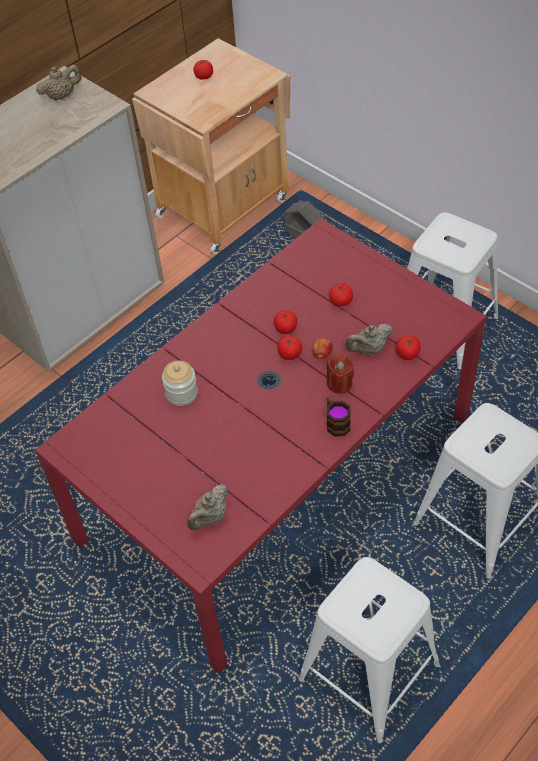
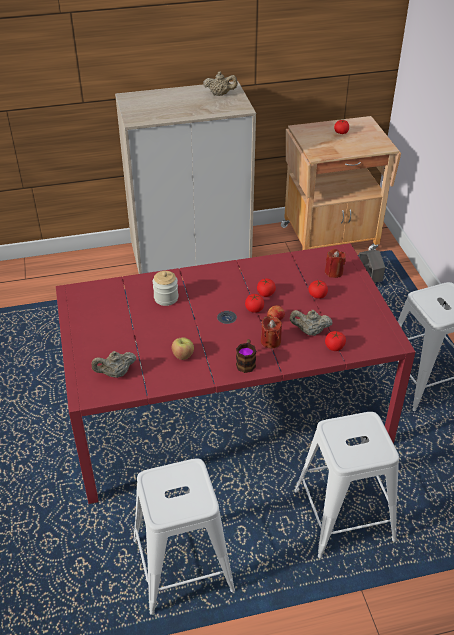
camera: 30 degrees right, 10 degrees down
none -> apple [172,337,194,360]
none -> red candle [325,249,346,278]

